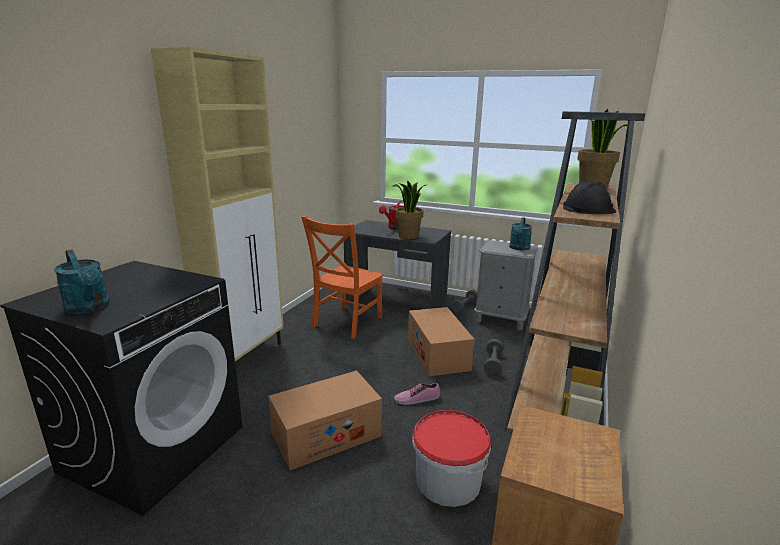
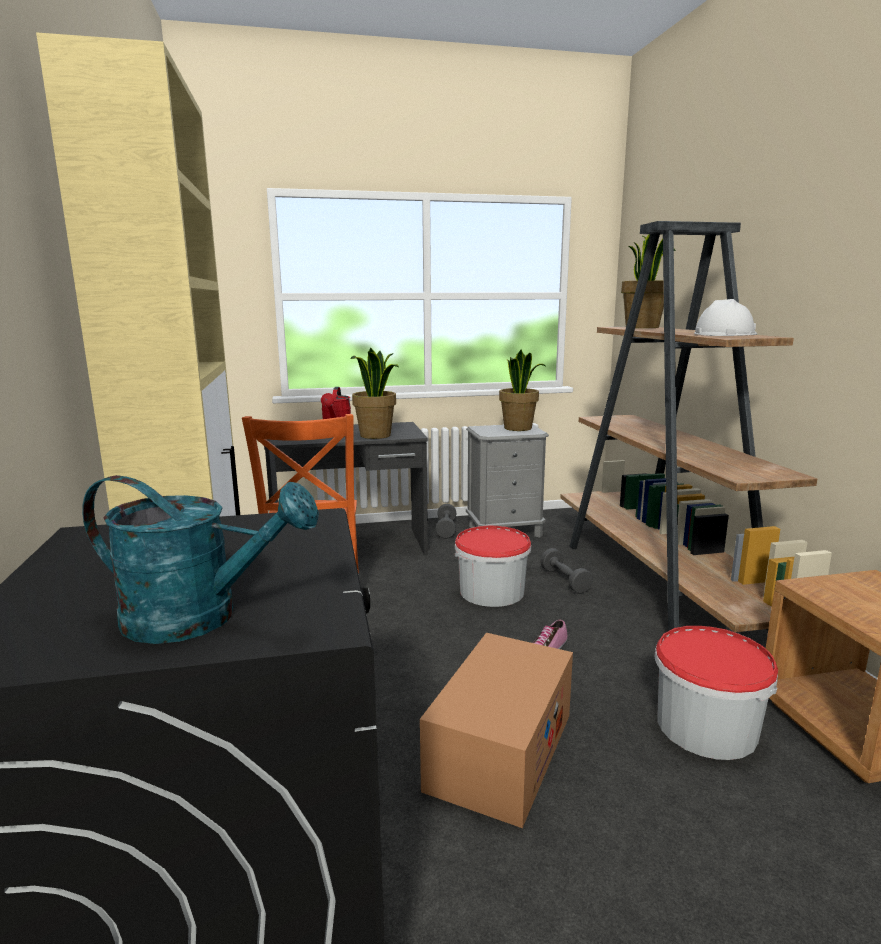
camera: 35 degrees left, 5 degrees down
cardboard box [408,307,475,376] -> bucket [455,526,531,607]
turquoise watering can [509,217,532,250] -> potted plant [499,349,546,431]
black hard hat [563,181,617,214] -> white hard hat [694,299,757,336]

